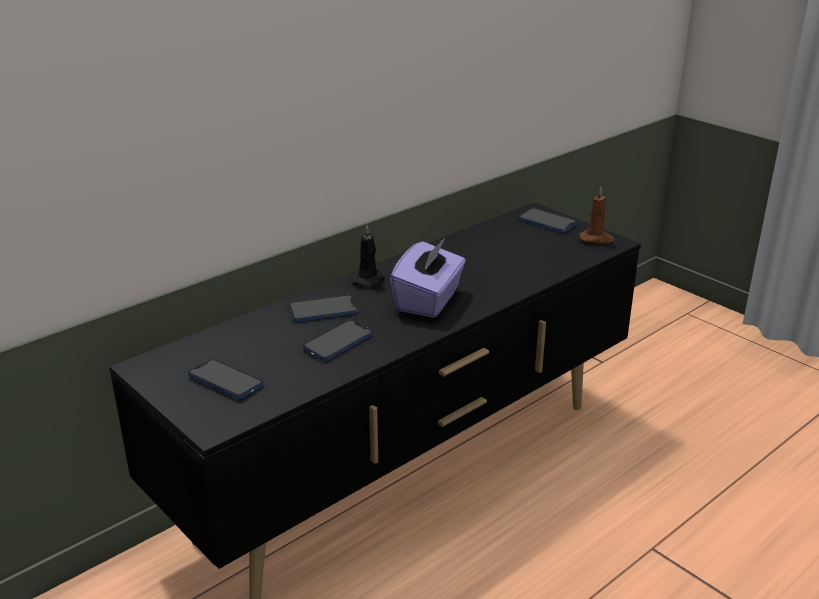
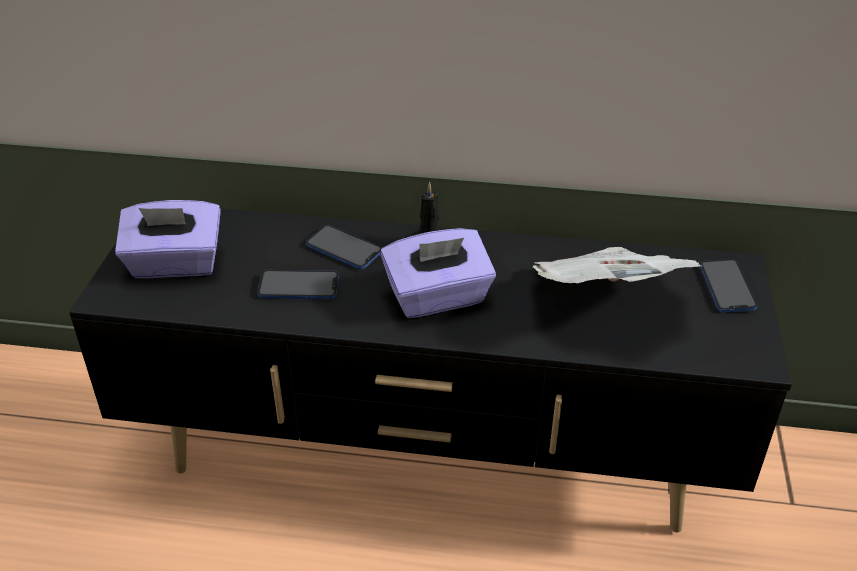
camera: 50 degrees right, 10 degrees up
phone [188,359,263,398] -> purple tissue box [115,200,221,279]
brown candle [580,187,615,244] -> none
none -> newspaper [533,247,701,283]

